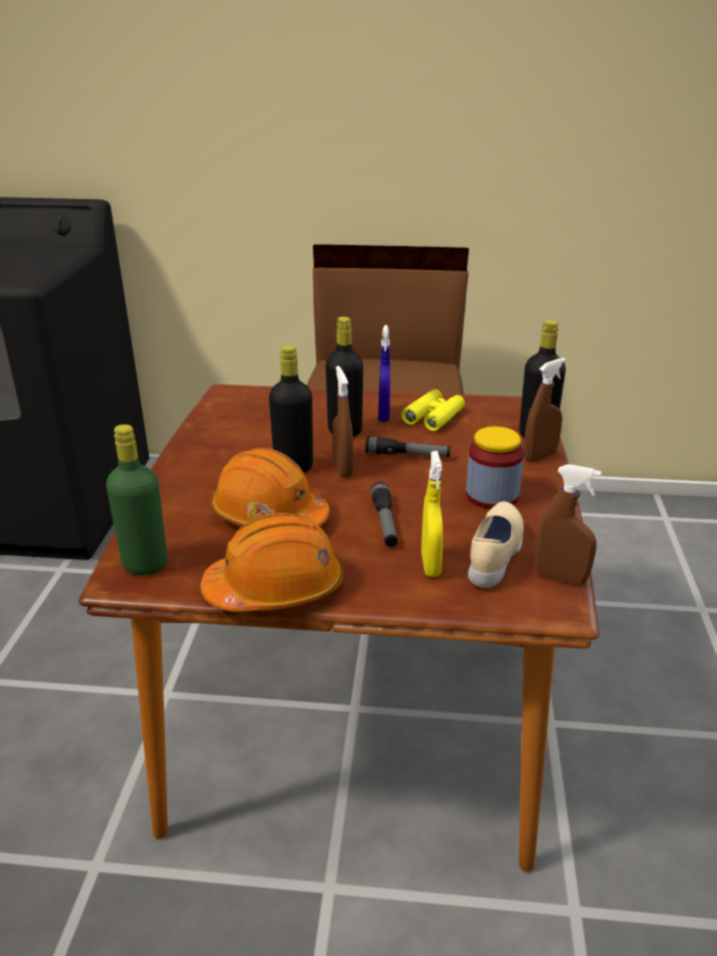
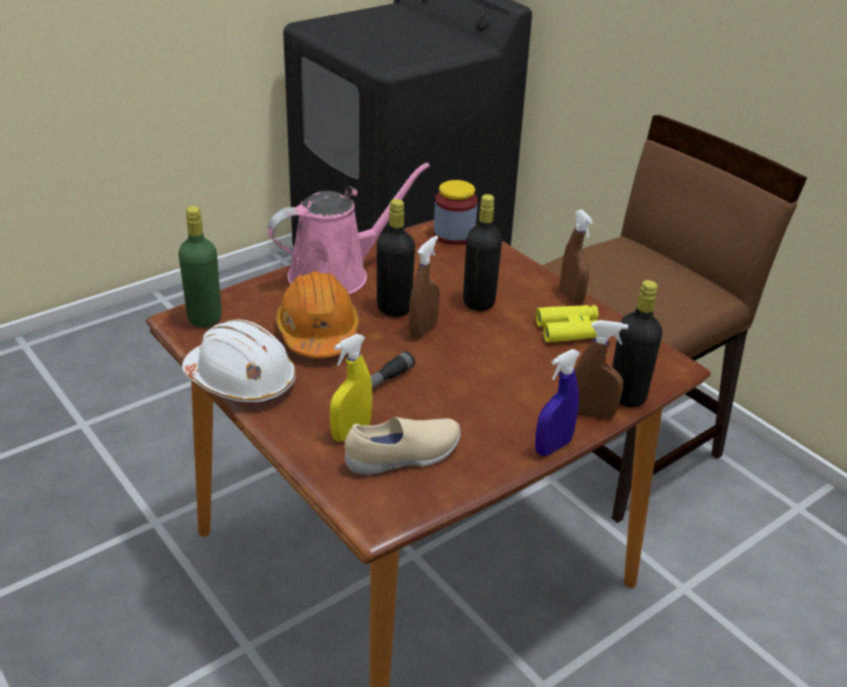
camera: 45 degrees right, 5 degrees up
orange hard hat [200,513,344,612] -> white hard hat [182,319,296,403]
flashlight [366,436,450,457] -> none
blue spray bottle [378,325,390,422] -> blue spray bottle moved to [535,349,581,456]
jar [466,426,524,509] -> jar moved to [434,180,478,245]
brown spray bottle [535,464,602,585] -> brown spray bottle moved to [560,210,593,305]
none -> pink watering can [268,163,430,294]

